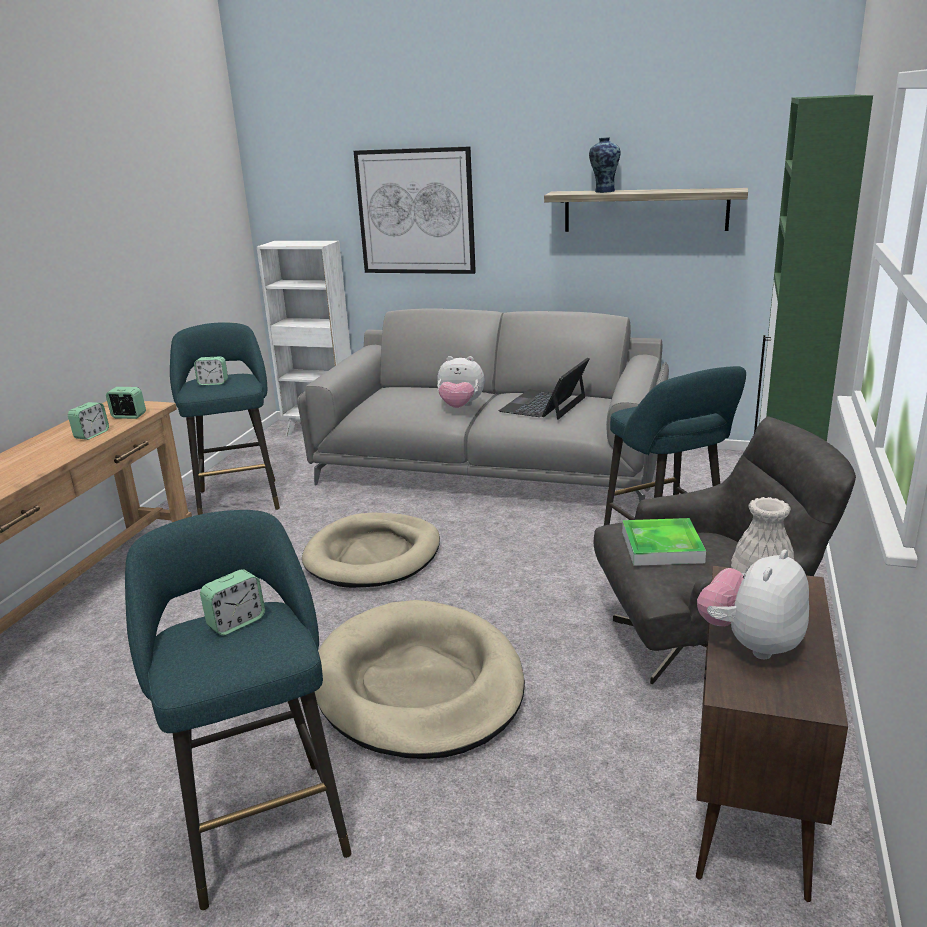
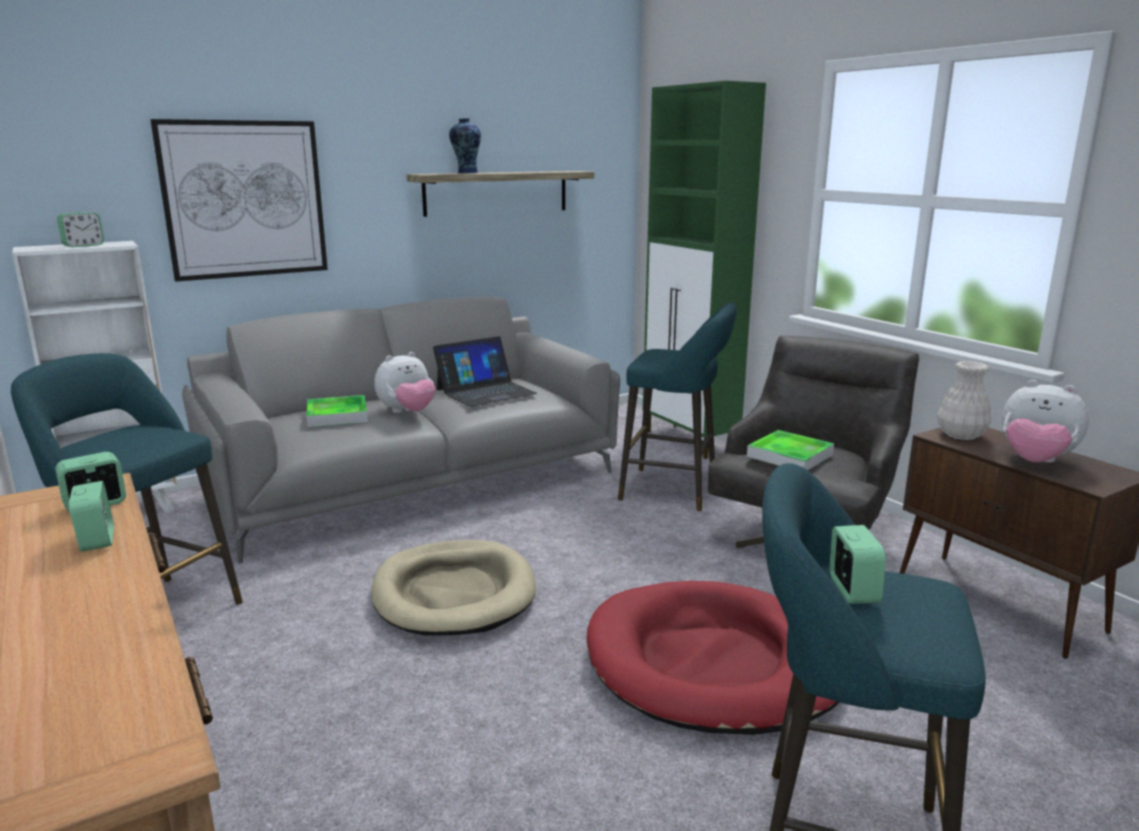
camera: 50 degrees left, 5 degrees down
alarm clock [194,357,228,385] -> alarm clock moved to [57,212,104,247]
beige dog bed [315,600,525,759] -> red dog bed [587,581,840,735]
laptop [499,358,590,420] -> laptop turned 105 degrees counterclockwise [433,336,537,407]
plush toy [697,549,809,659] -> plush toy turned 45 degrees counterclockwise [1002,380,1089,463]
none -> tray [307,395,368,427]

